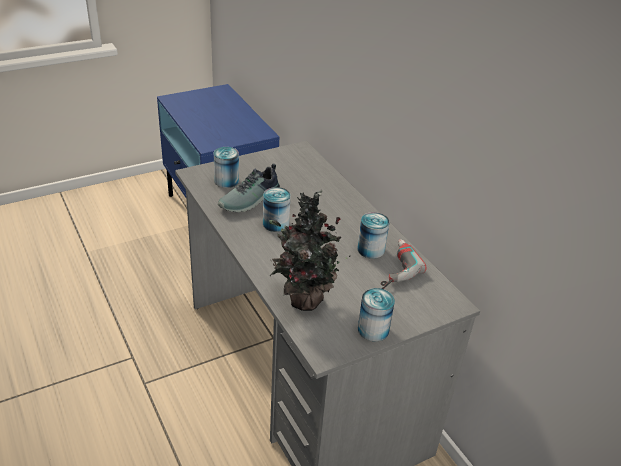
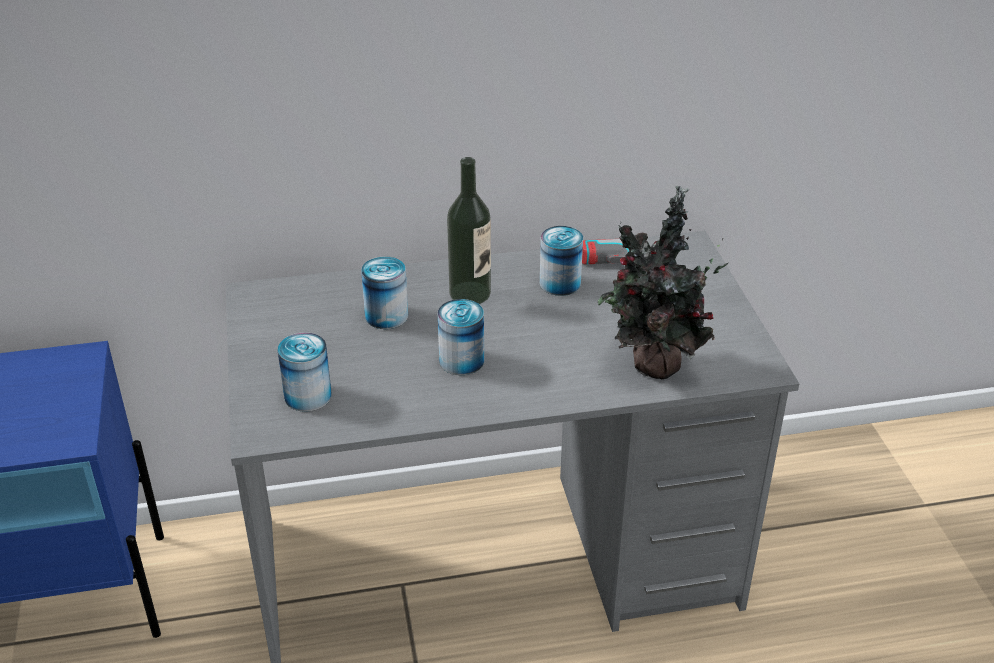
camera: 70 degrees left, 0 degrees up
shoe [218,163,280,213] -> none
can [358,288,395,342] -> can moved to [361,257,408,329]
none -> bottle [447,157,491,304]

